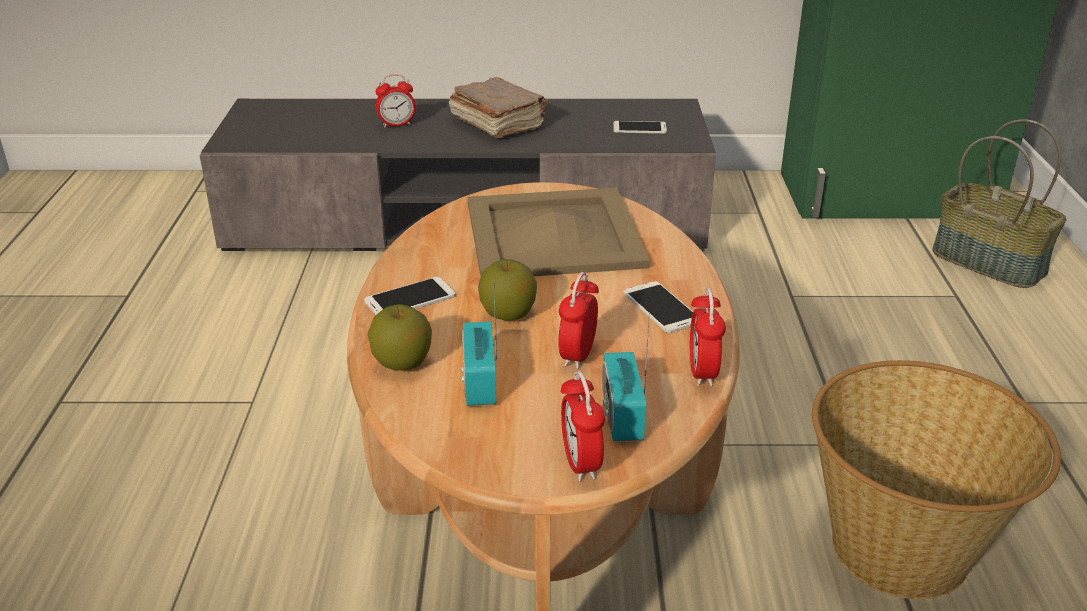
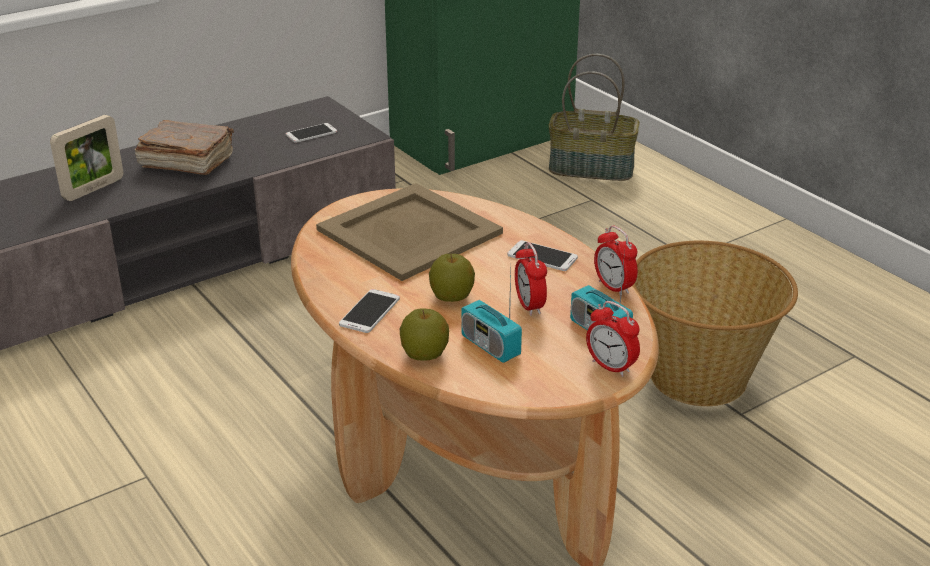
camera: 35 degrees left, 0 degrees up
alarm clock [375,74,416,128] -> picture frame [50,115,123,201]

